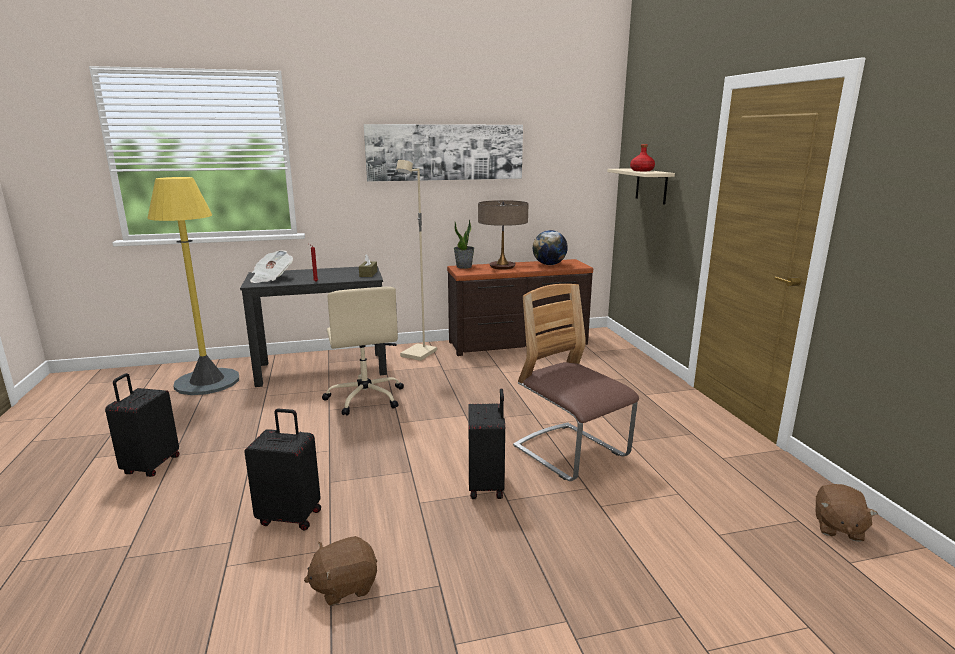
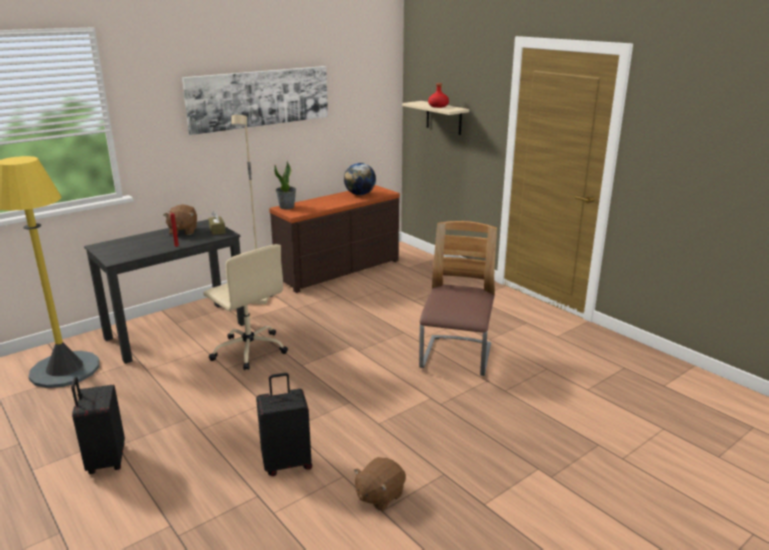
camera: 25 degrees left, 5 degrees up
newspaper [250,250,293,283] -> none
black suitcase [468,388,505,499] -> none
table lamp [478,200,529,270] -> none
chair [513,284,639,481] -> chair turned 75 degrees clockwise [419,221,497,376]
brown plush toy [816,484,878,542] -> brown plush toy moved to [164,204,197,235]

